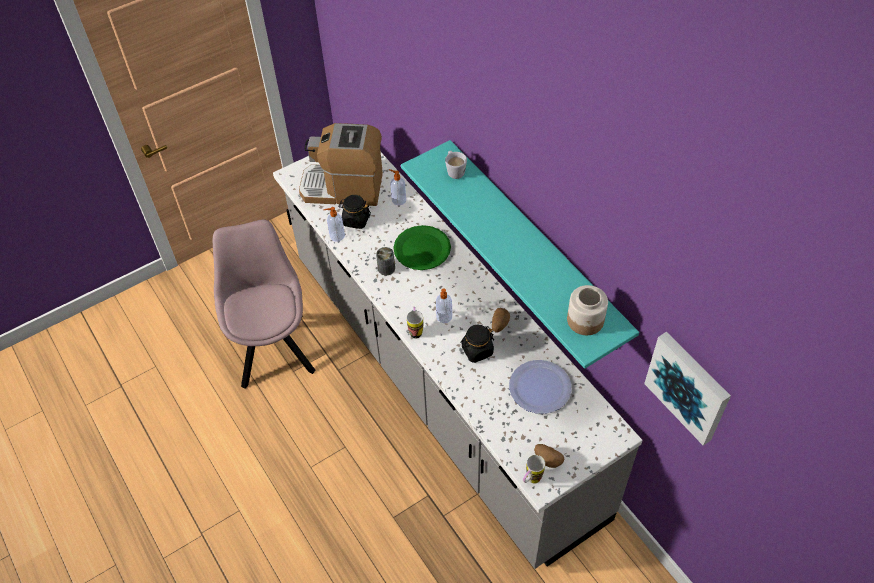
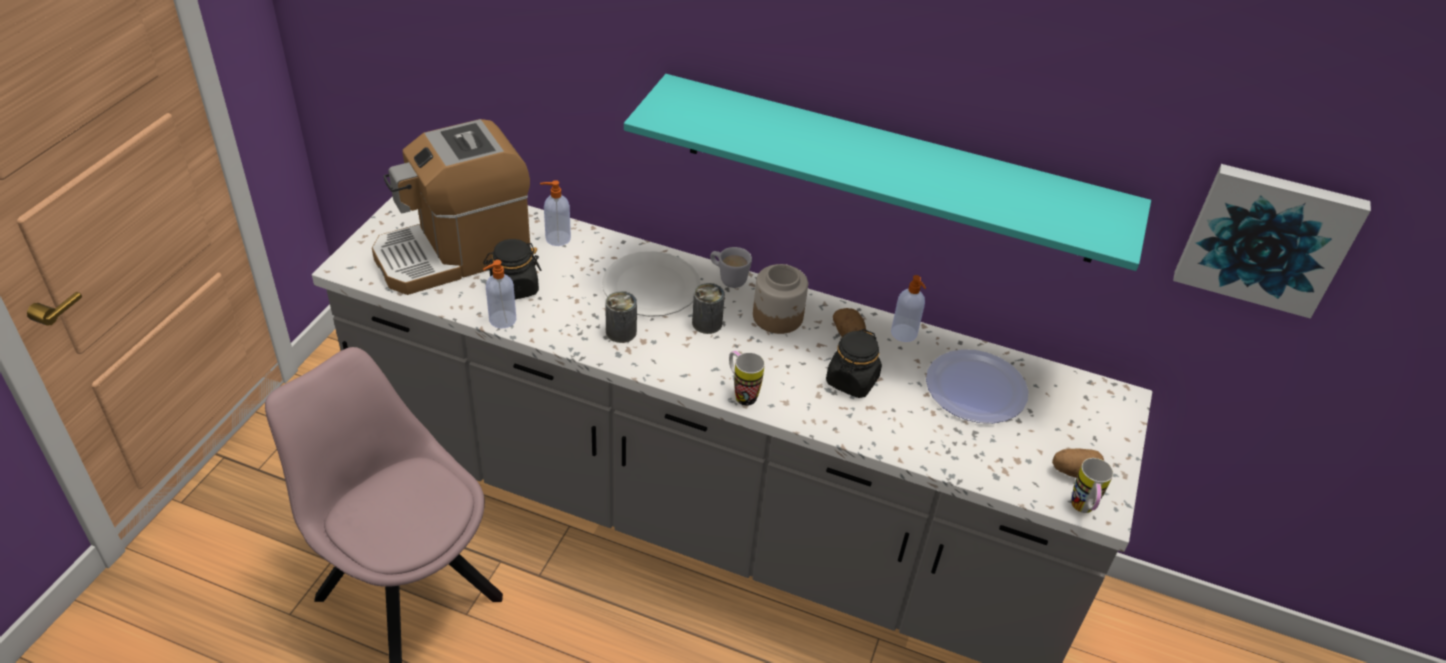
camera: 40 degrees left, 10 degrees down
green plate [393,225,451,270] -> white plate [602,251,700,317]
soap dispenser [436,289,452,323] -> soap dispenser moved to [891,275,926,342]
white mug [445,151,467,179] -> white mug moved to [710,247,752,288]
jar [567,285,608,335] -> jar moved to [753,264,808,334]
none -> can [692,283,725,334]

